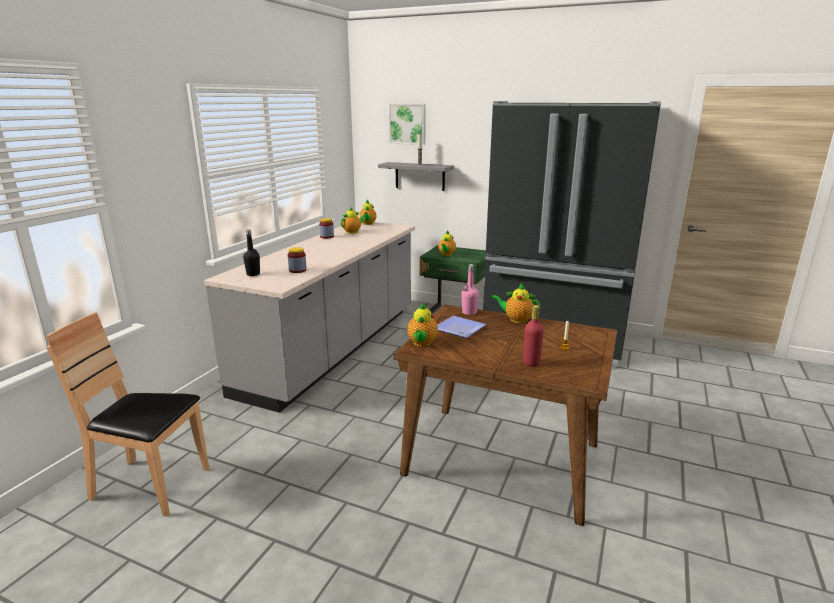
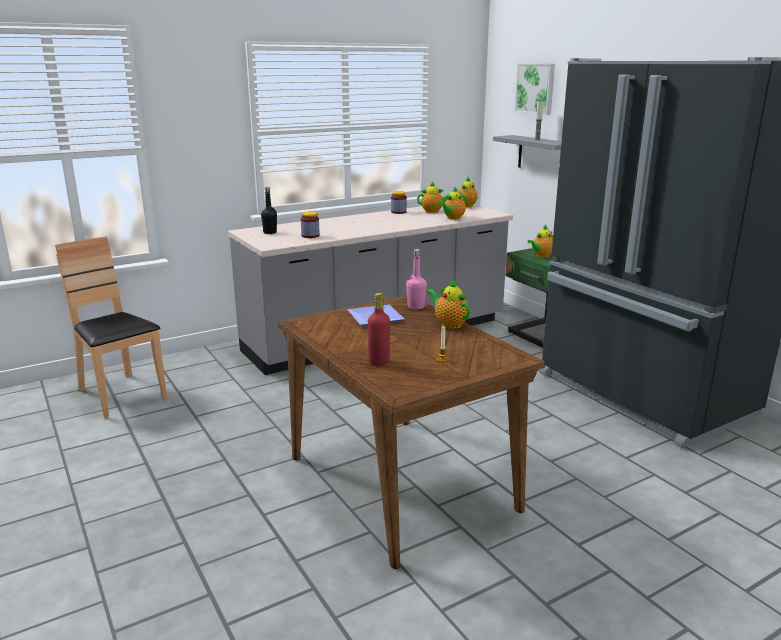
camera: 35 degrees right, 0 degrees up
teapot [408,303,438,347] -> teapot moved to [439,187,466,220]

